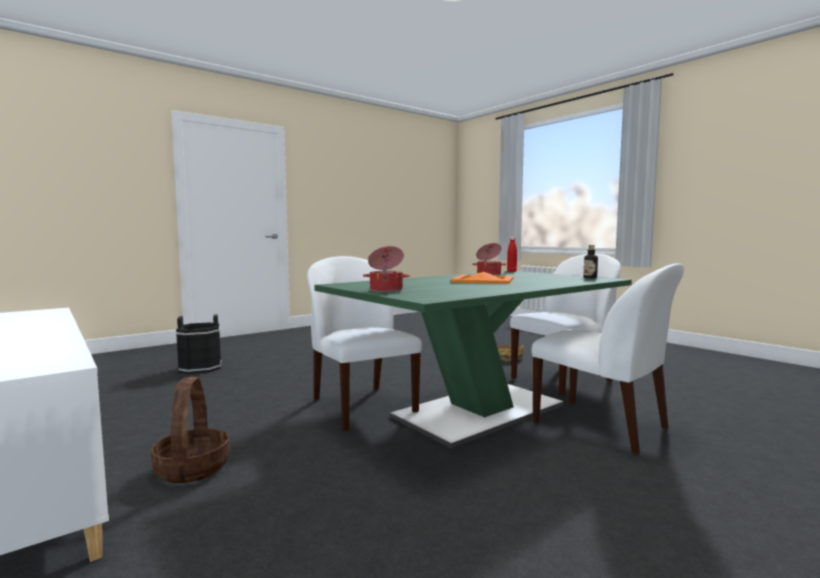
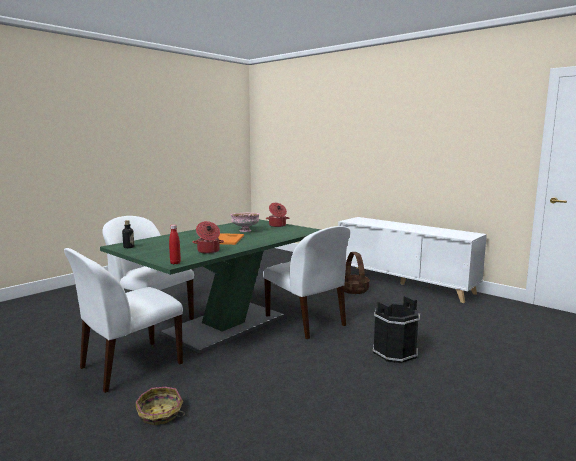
camera: 170 degrees right, 5 degrees up
black bucket [176,314,222,374] -> black bucket moved to [373,296,420,363]
none -> pink bowl [230,213,260,232]

